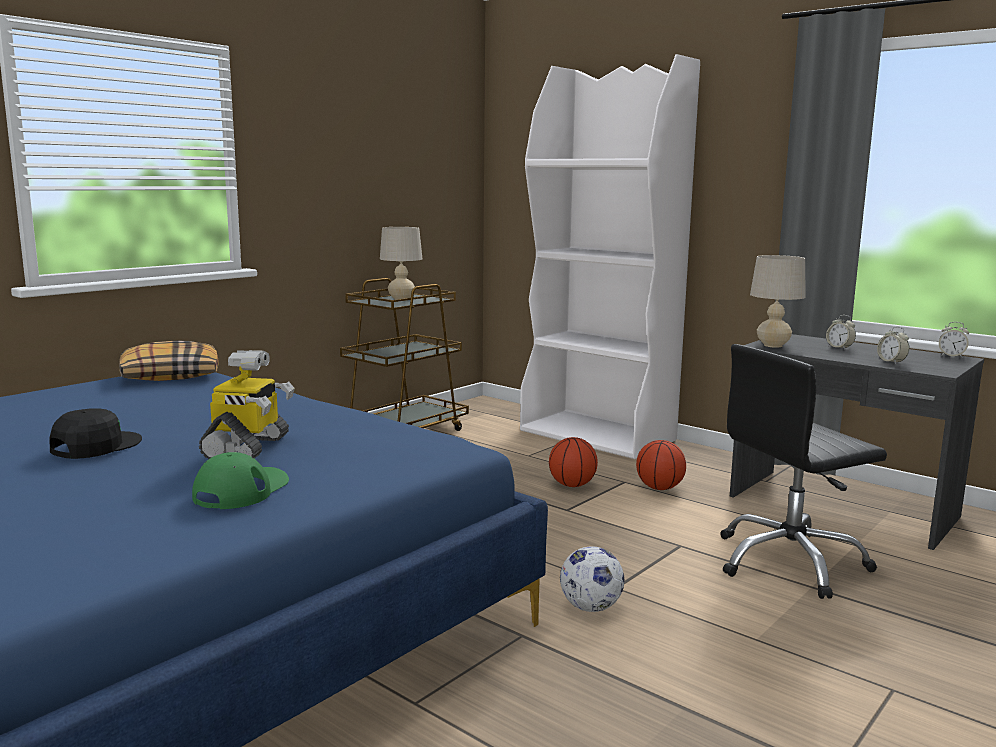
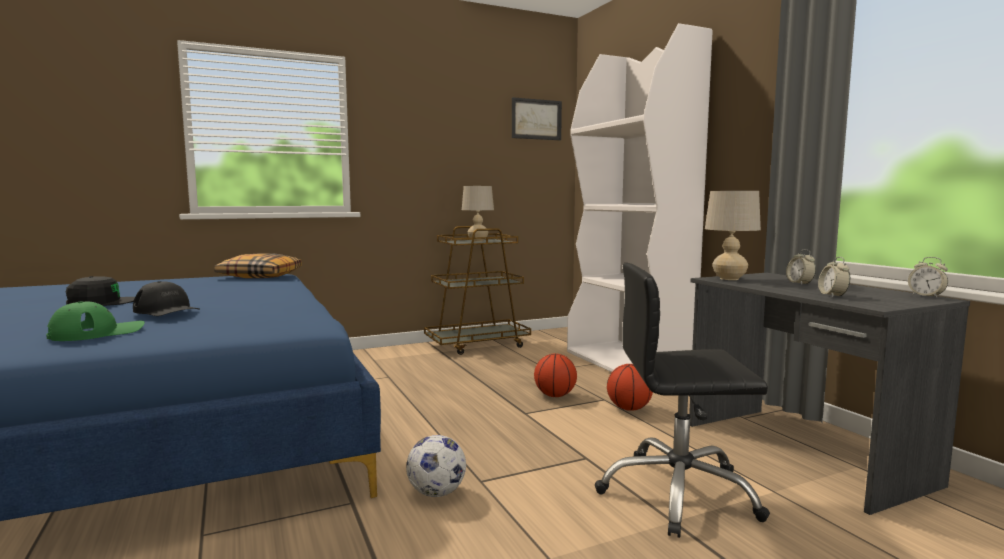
camera: 25 degrees right, 5 degrees down
toy robot [199,350,295,459] -> black cap [133,281,200,316]
none -> picture [512,97,562,140]

